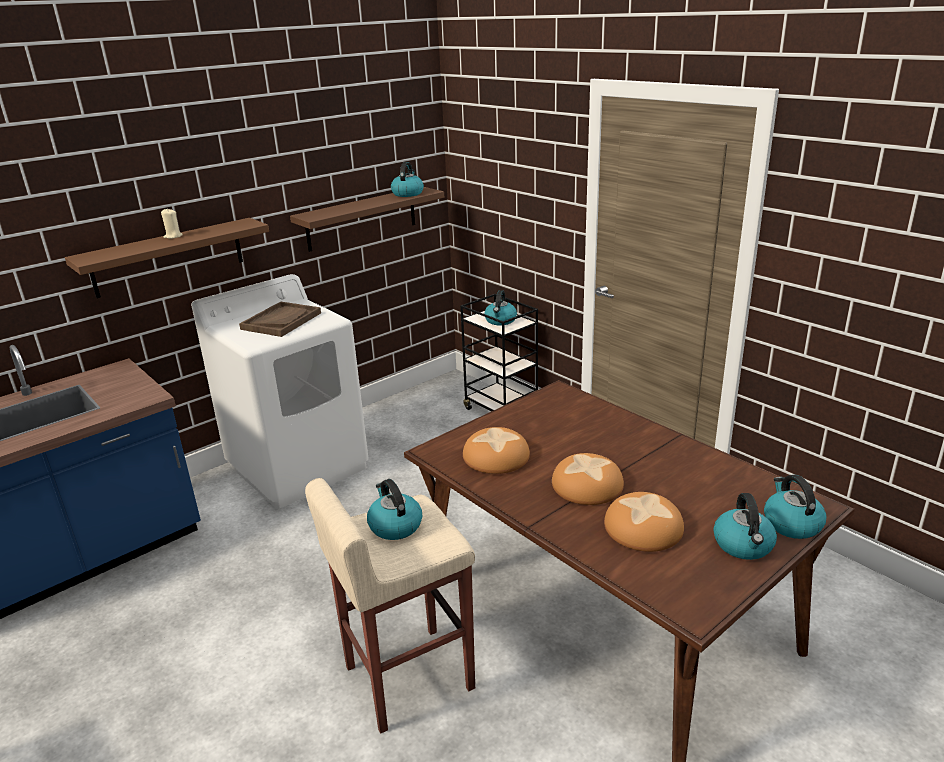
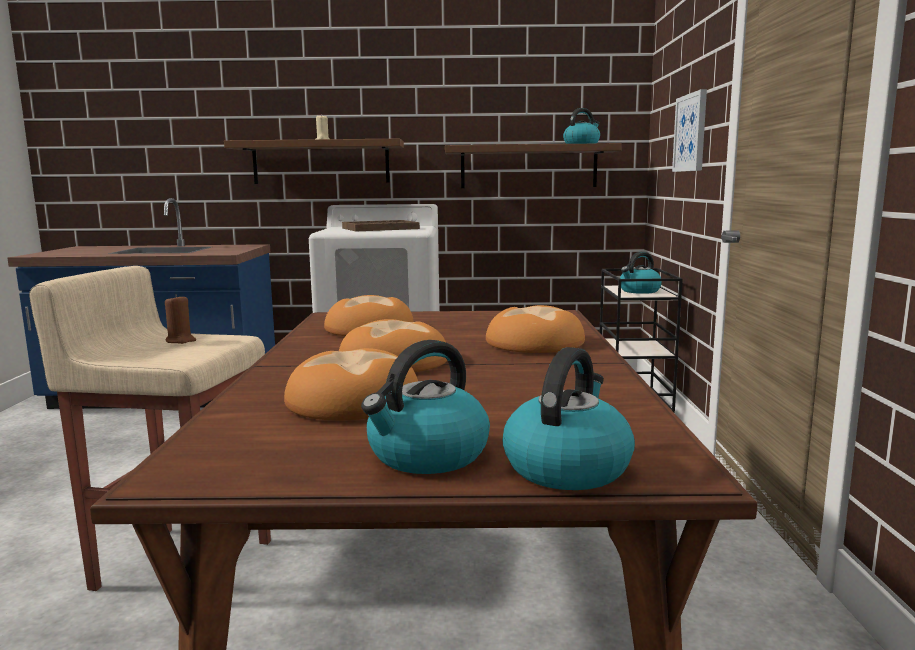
camera: 40 degrees right, 15 degrees down
kettle [367,479,422,540] -> brown candle [165,294,196,344]
none -> bread [486,305,585,353]
none -> picture [672,89,707,172]

